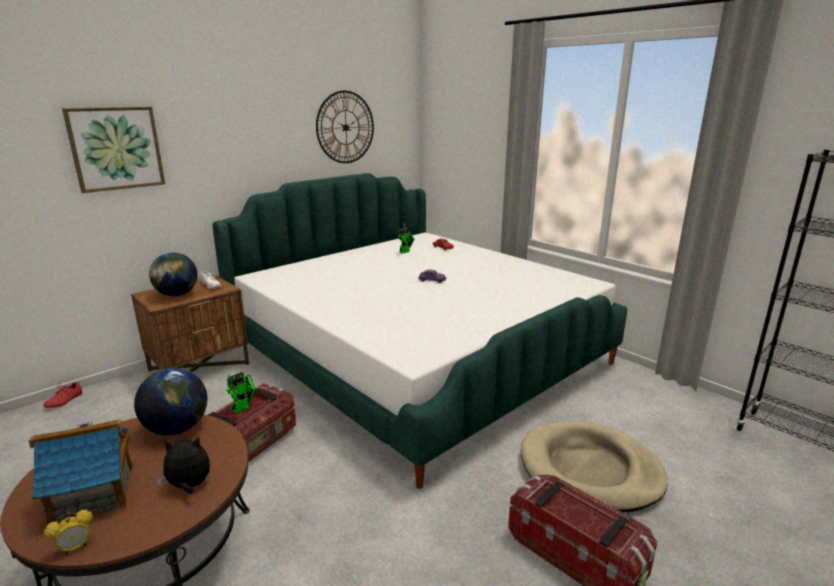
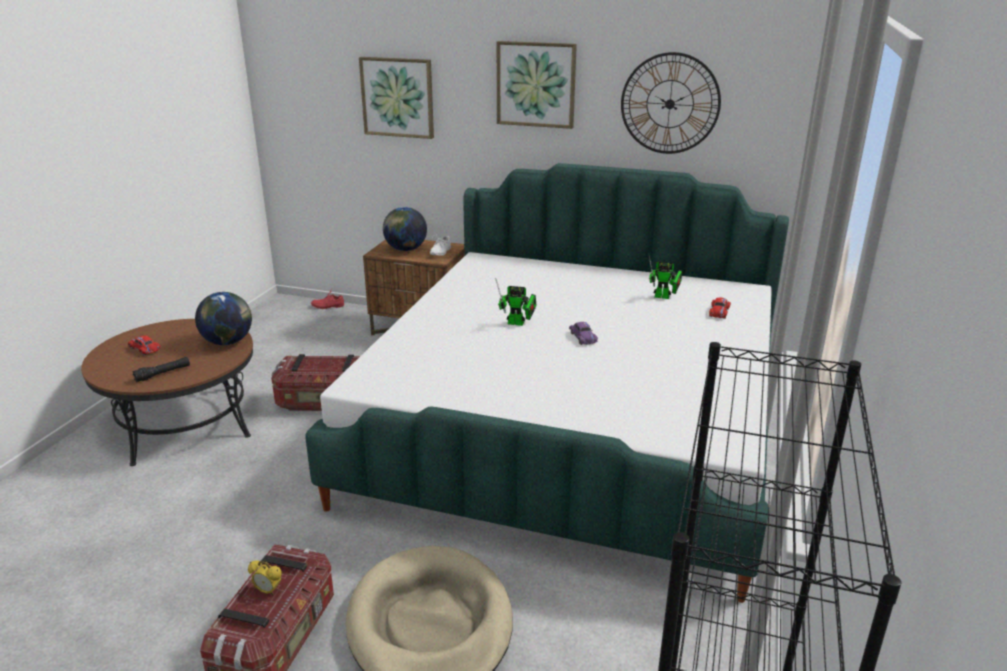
camera: 60 degrees right, 5 degrees up
toy house [28,419,133,524] -> red toy car [128,336,160,355]
alarm clock [44,510,93,555] -> alarm clock moved to [248,560,282,595]
plush toy [156,437,210,494] -> black flashlight [132,357,190,382]
toy robot [227,372,256,413] -> toy robot moved to [496,279,537,326]
none -> picture [497,41,577,129]

